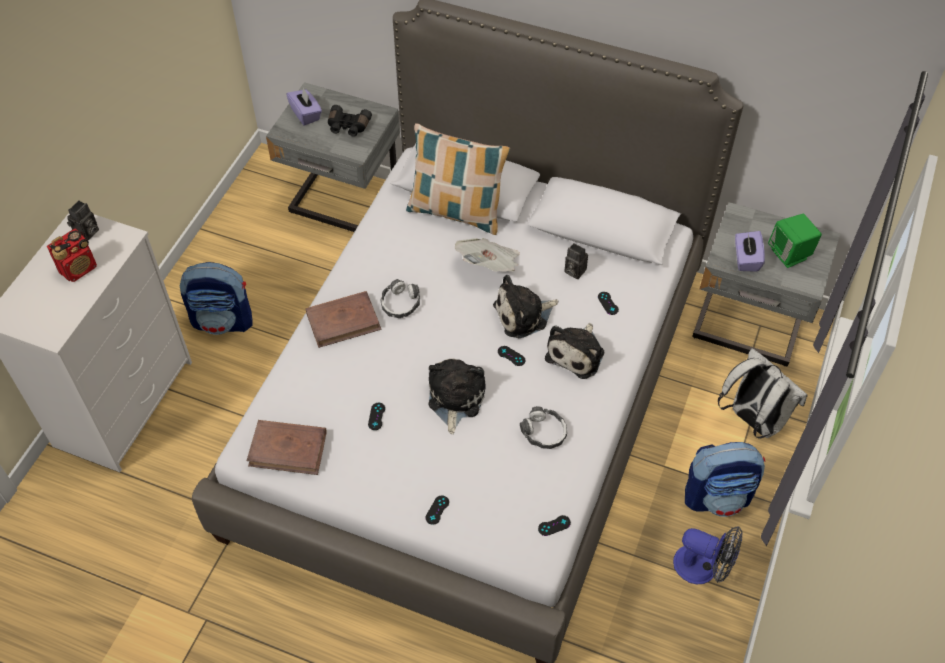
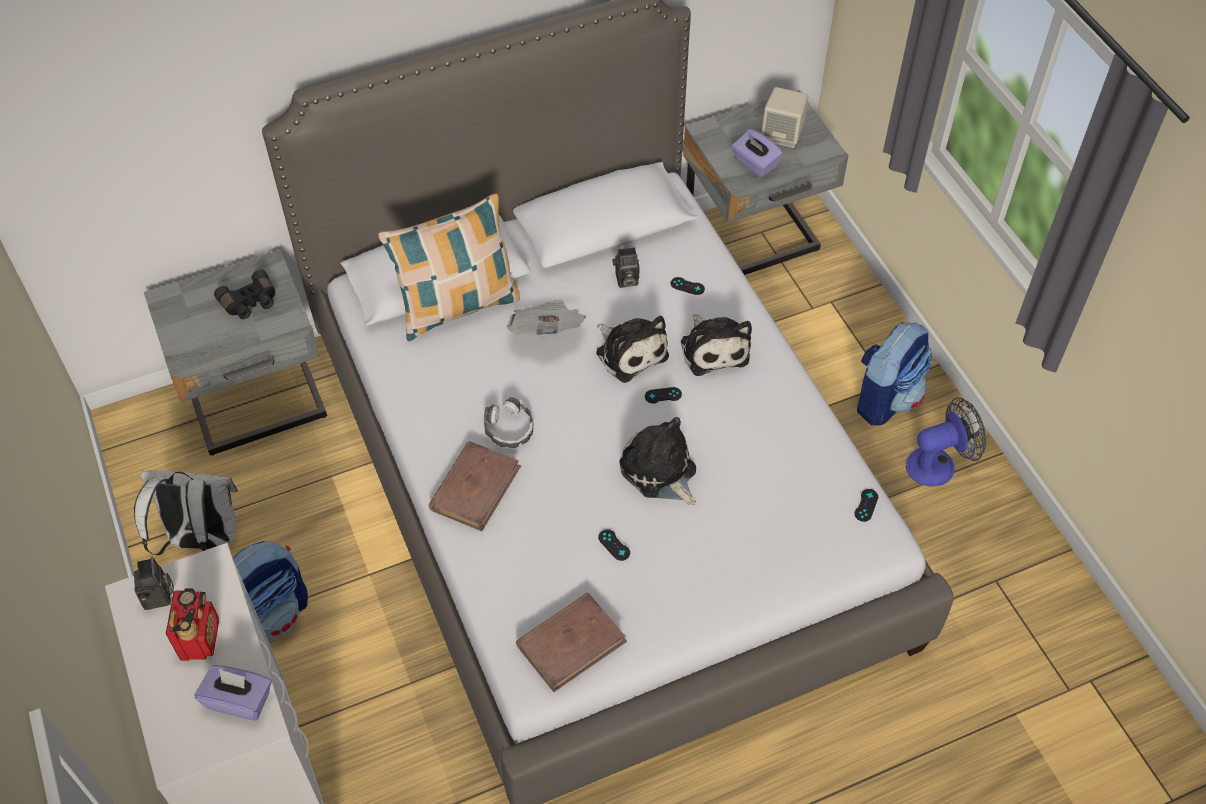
camera: 45 degrees left, 0 degrees up
purple tissue box [286,87,322,126] -> purple tissue box moved to [194,665,272,721]
black game controller [425,495,449,525] -> none
plush toy [493,275,558,338] -> plush toy turned 60 degrees counterclockwise [596,316,669,383]
headphones [520,406,567,449] -> none
white backpack [718,348,808,438] -> white backpack moved to [134,470,238,555]
green speaker [768,214,822,268] -> beige speaker [761,87,808,148]

